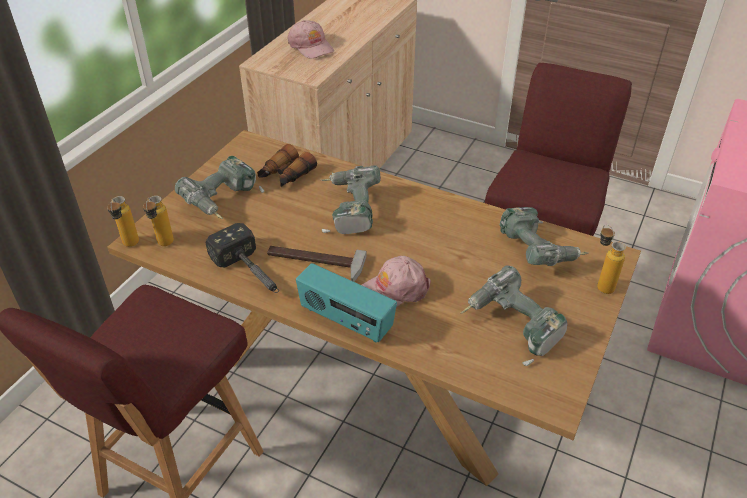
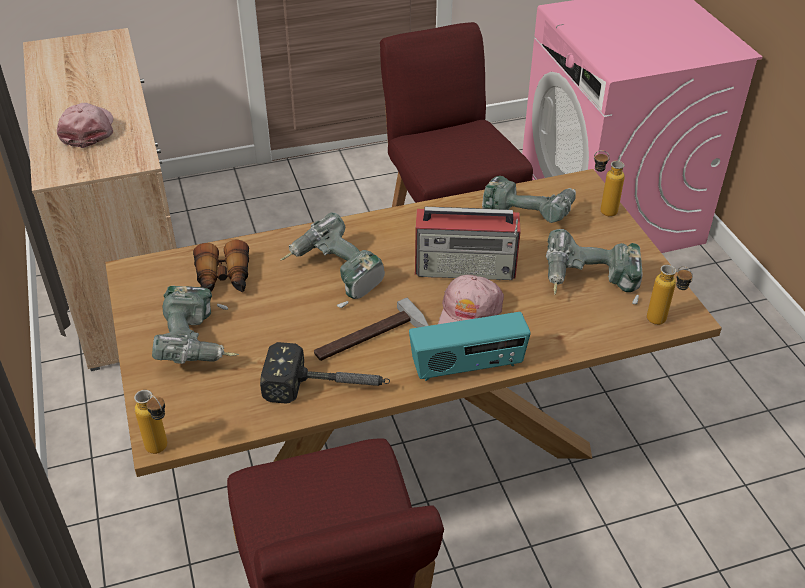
camera: 45 degrees left, 0 degrees up
bottle [143,196,174,246] -> bottle moved to [647,265,693,325]
pink cap [288,20,334,59] -> pink cap turned 105 degrees counterclockwise [57,103,113,148]
none -> radio [415,207,521,280]

